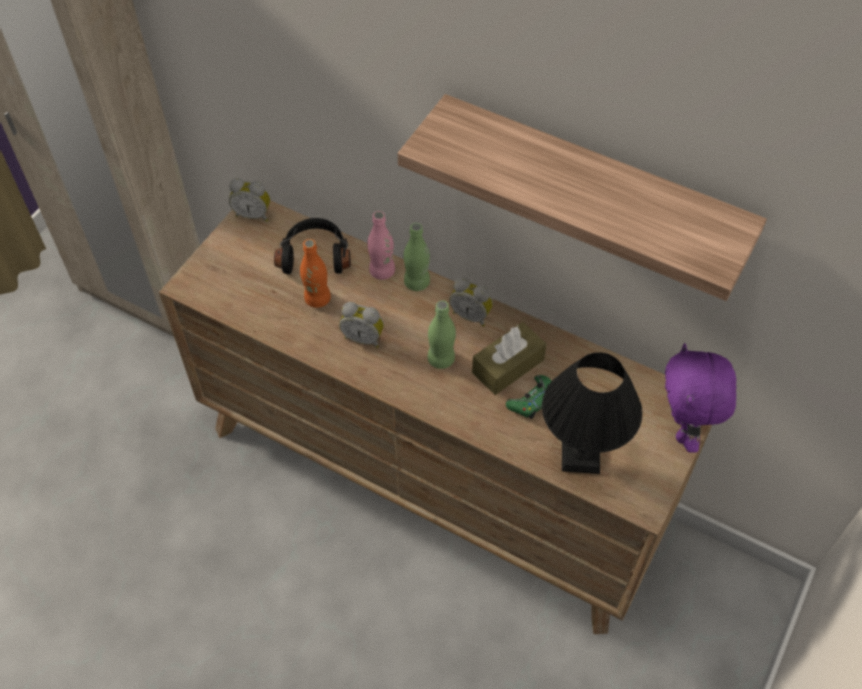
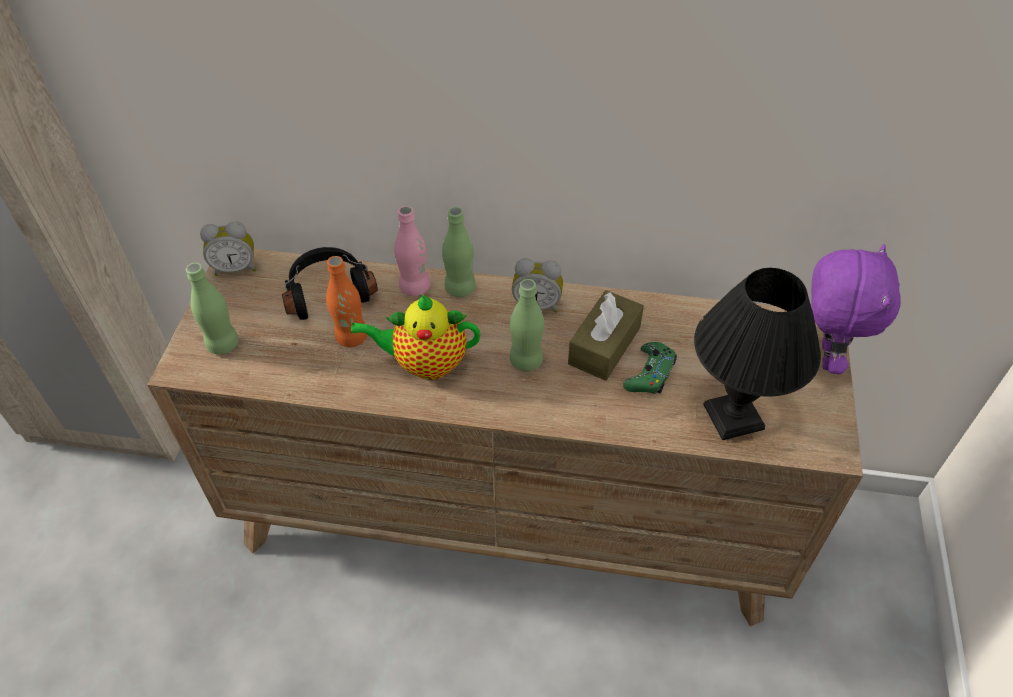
camera: 20 degrees left, 5 degrees down
alarm clock [339,302,384,348] -> teapot [351,294,480,380]
shelf [398,94,767,301] -> none
purple plush toy [665,343,736,453] -> purple plush toy turned 150 degrees counterclockwise [811,244,901,374]
none -> green bottle [186,263,239,355]

